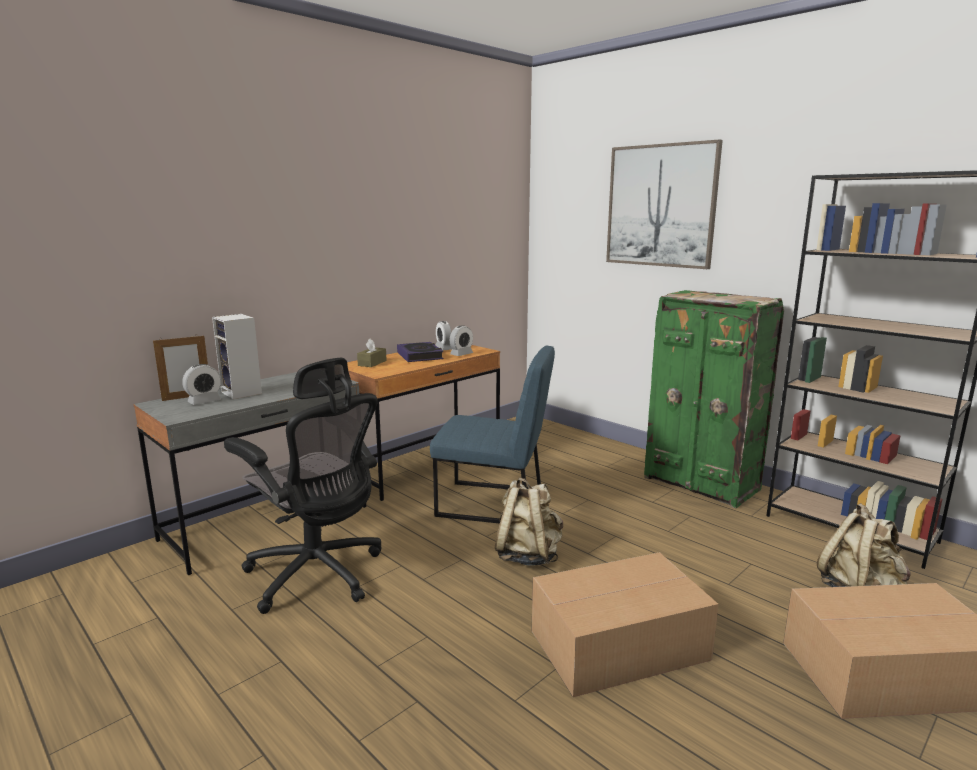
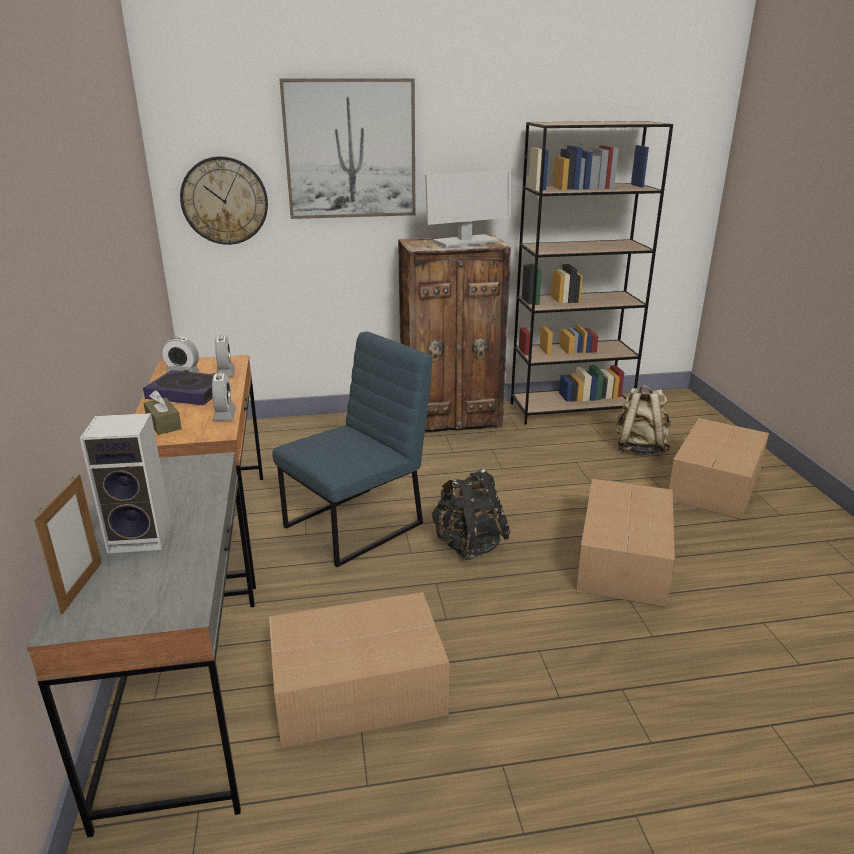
camera: 55 degrees left, 10 degrees up
alarm clock [182,364,221,405] -> alarm clock moved to [212,373,236,421]
office chair [224,358,381,614] -> cardboard box [269,592,449,748]
beige backpack [495,477,563,566] -> black backpack [432,469,511,560]
green cabinet [644,290,784,508] -> brown cabinet [398,235,511,433]
none -> wall clock [180,156,268,245]
none -> monitor [425,170,511,247]

